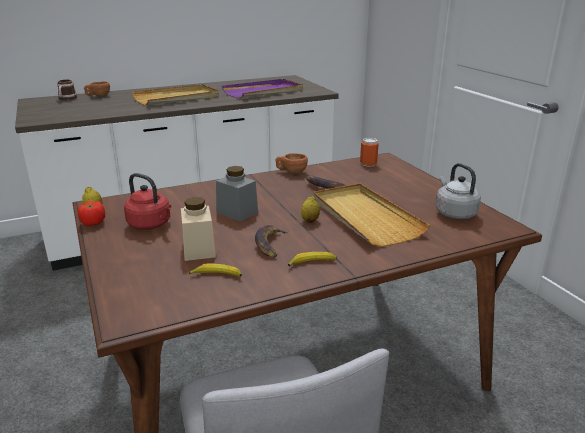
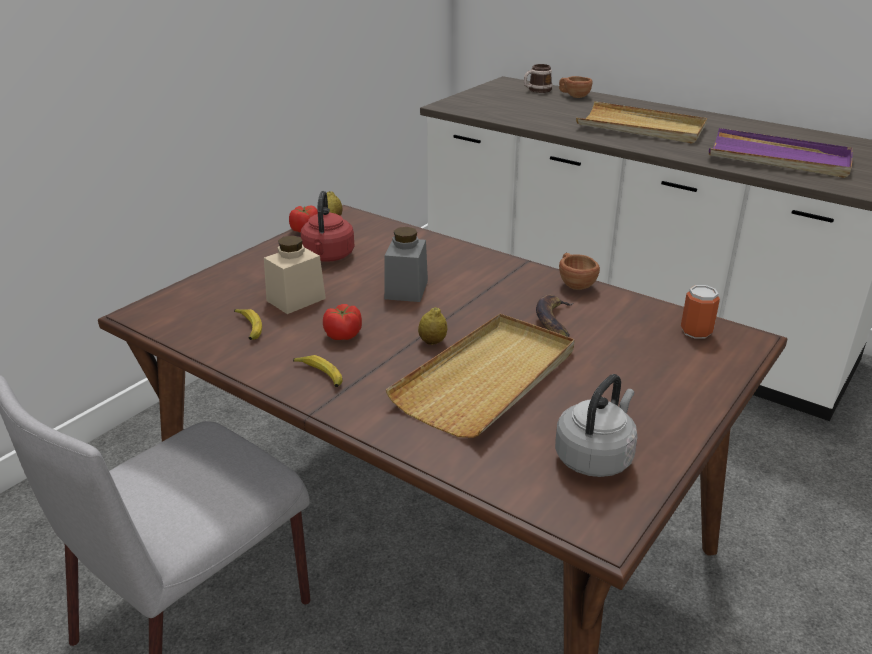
camera: 60 degrees right, 5 degrees up
banana [255,225,289,258] -> tomato [323,304,362,340]

